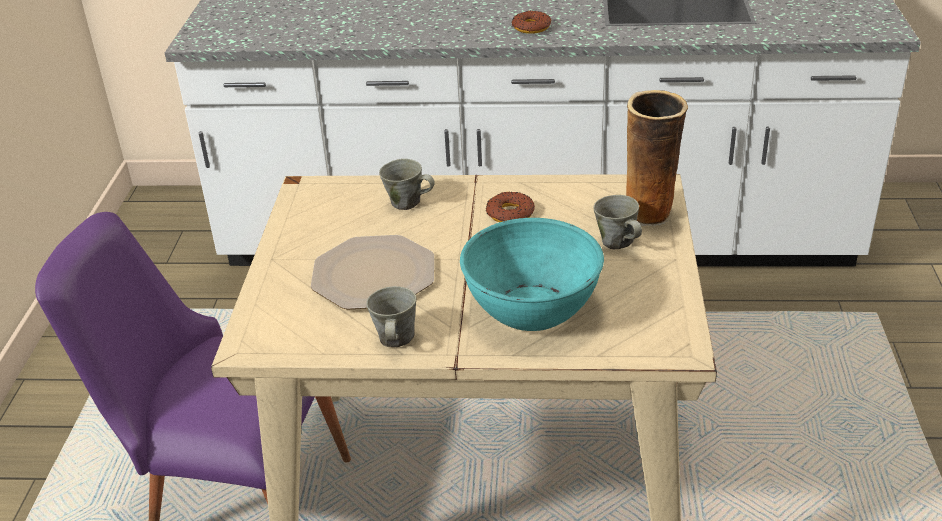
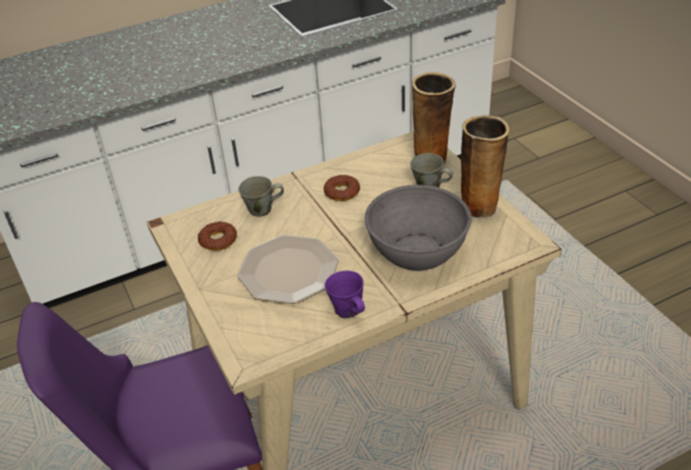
camera: 30 degrees left, 5 degrees up
grey mug [366,286,416,347] -> purple mug [325,271,365,318]
turquoise bowl [460,218,604,331] -> grey bowl [365,185,472,271]
donut [512,11,551,34] -> donut moved to [198,221,237,251]
none -> vase [461,115,510,220]

